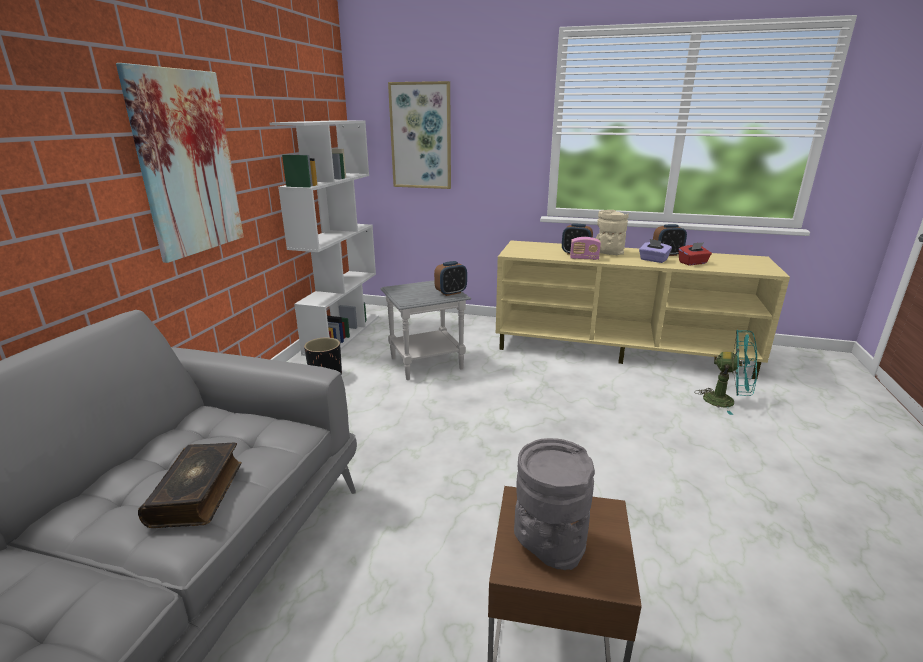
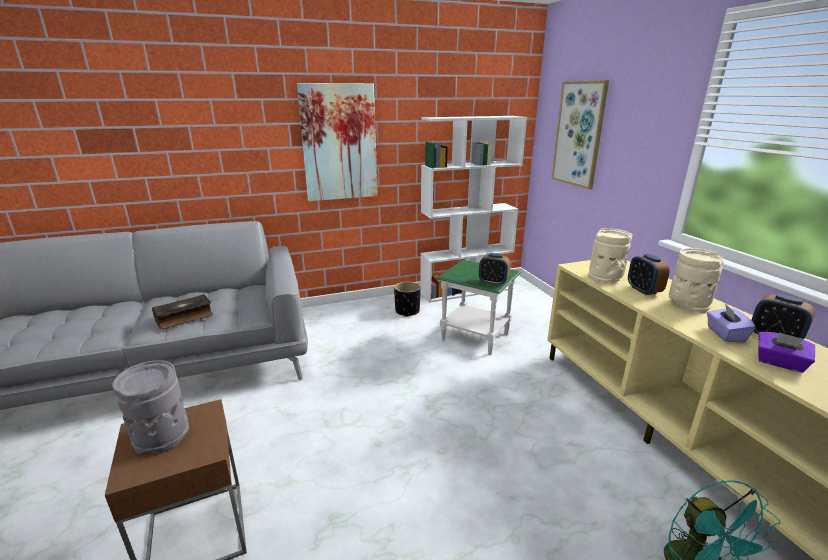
camera: 55 degrees right, 0 degrees up
grey side table [380,280,471,380] -> green side table [436,260,521,355]
radio [570,237,601,260] -> none
red tissue box [678,242,712,265] -> purple tissue box [758,332,815,373]
none -> beige vase [588,228,632,283]

